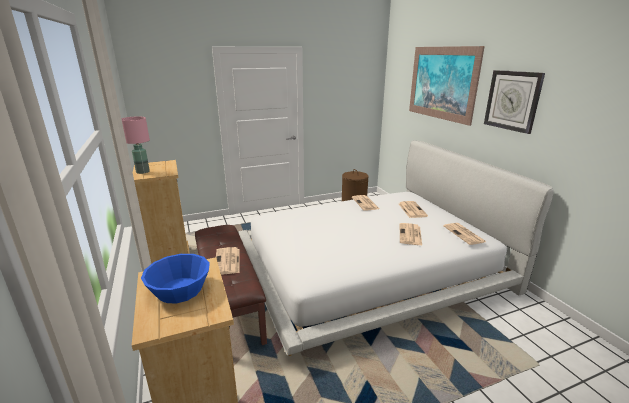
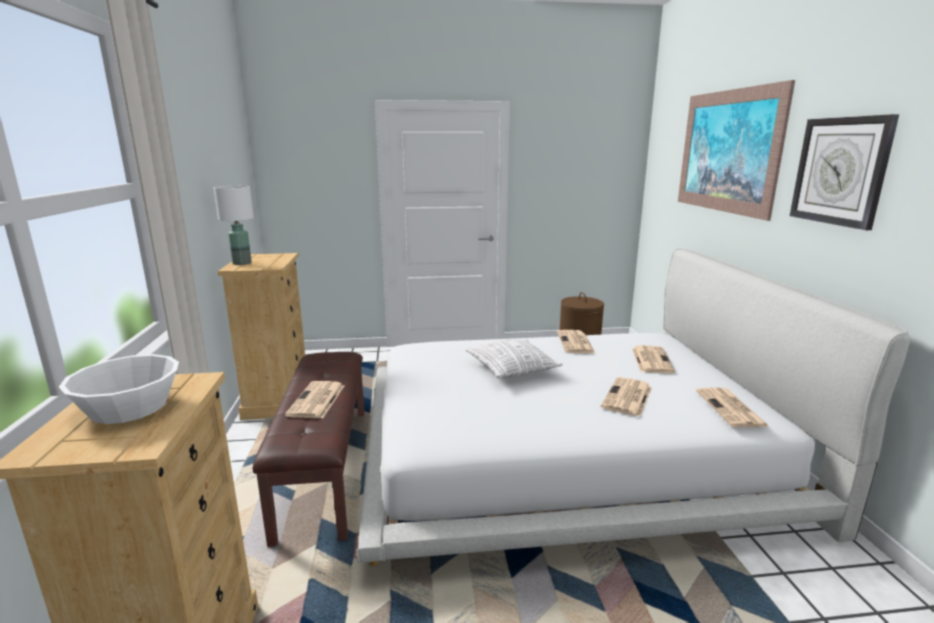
camera: 15 degrees right, 5 degrees down
pink table lamp [121,117,150,174] -> white table lamp [214,186,254,265]
blue bowl [141,254,210,303] -> white bowl [59,354,179,424]
none -> pillow [465,339,563,379]

